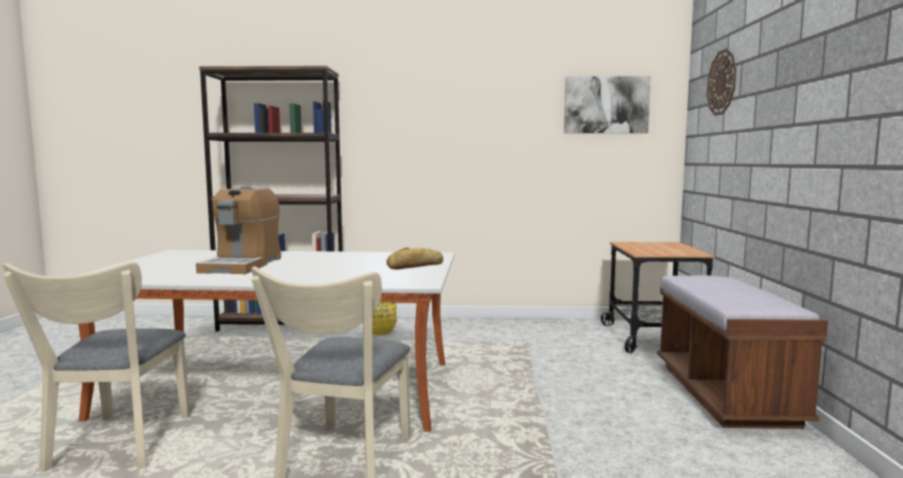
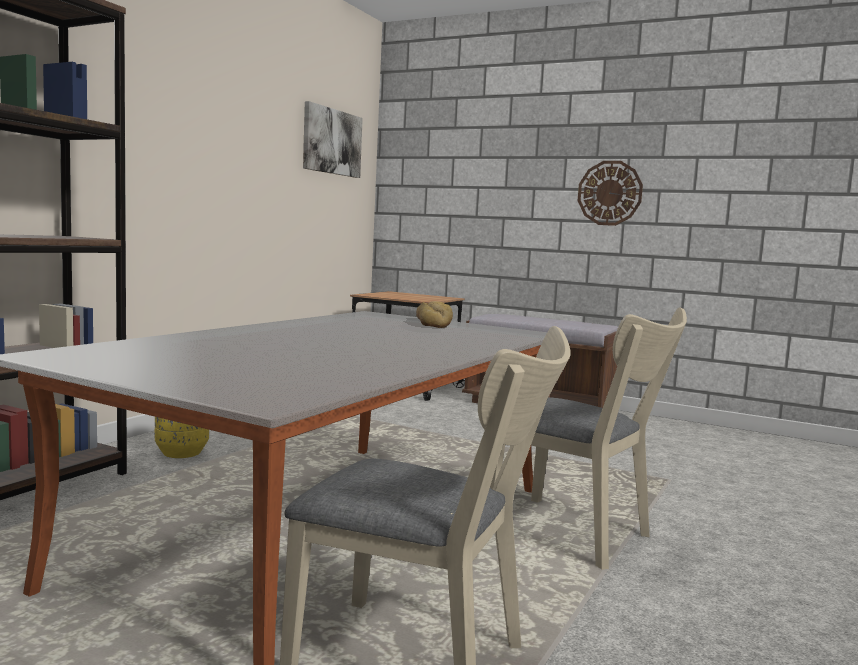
camera: 65 degrees left, 0 degrees up
coffee machine [196,187,281,274] -> none
wall clock [707,49,736,116] -> wall clock moved to [578,161,643,226]

